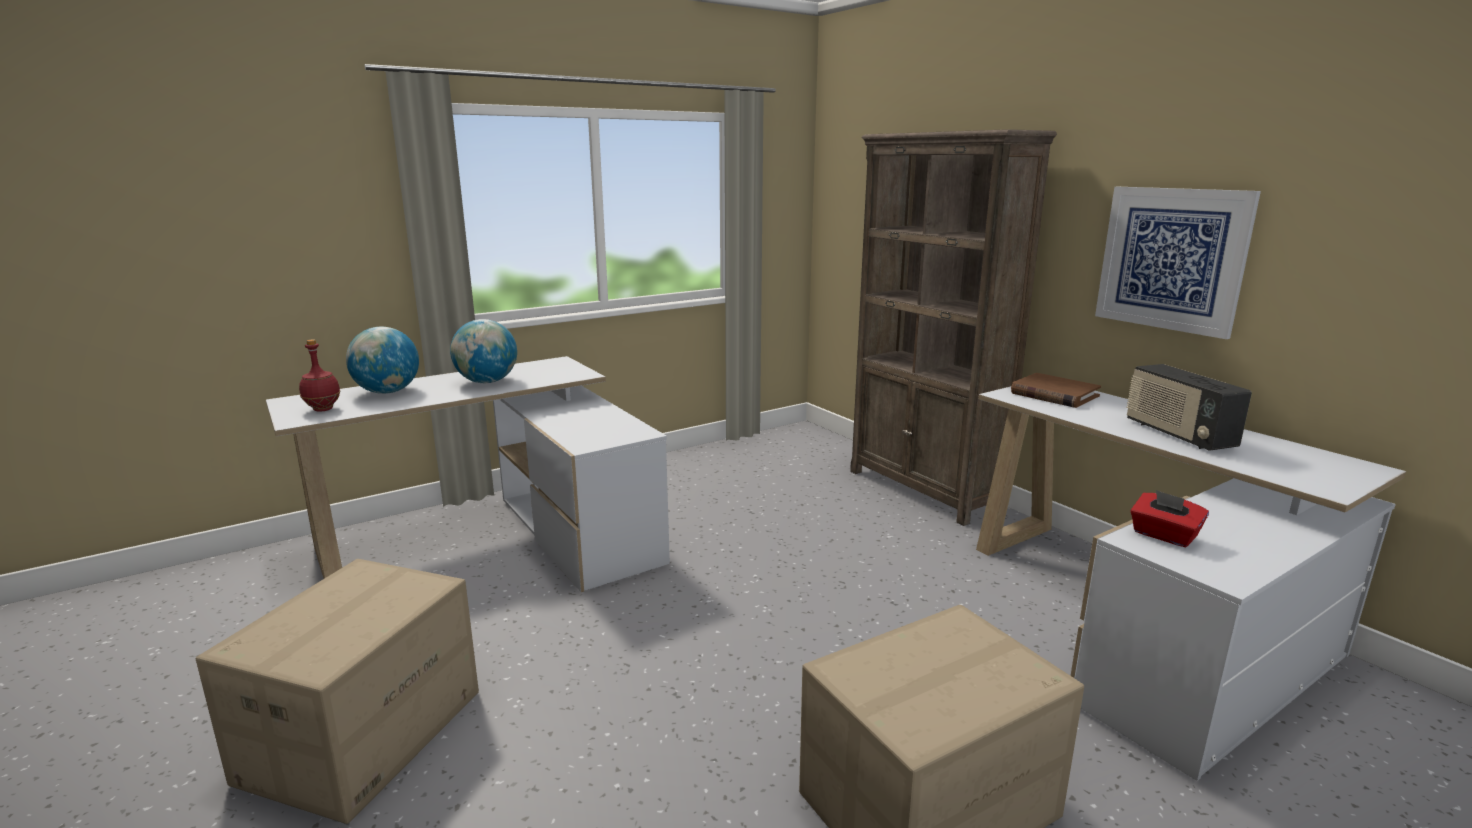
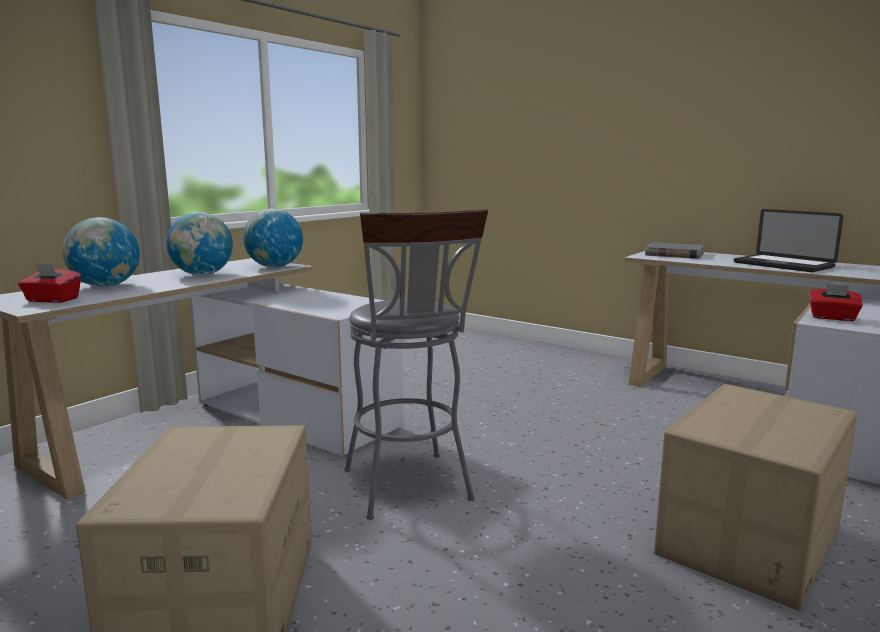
camera: 20 degrees left, 5 degrees down
red bottle [299,339,341,412] -> red tissue box [18,263,81,303]
brown bookcase [850,129,1057,526] -> none
brown book [1011,373,1101,408] -> grey book [645,242,704,259]
picture [1095,187,1261,339] -> none
radio [1126,364,1252,451] -> laptop [734,209,844,272]
none -> globe [243,208,303,267]
none -> grey stool [344,209,488,520]

